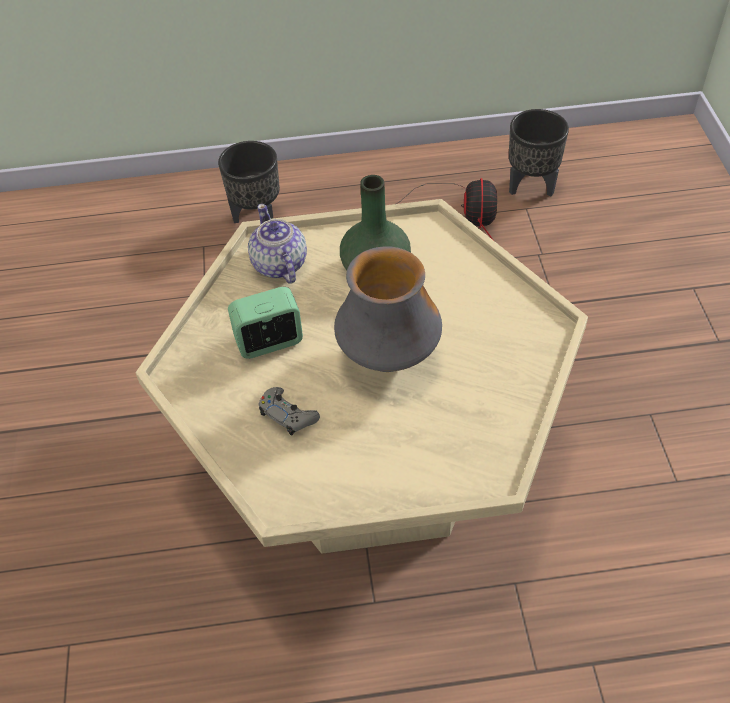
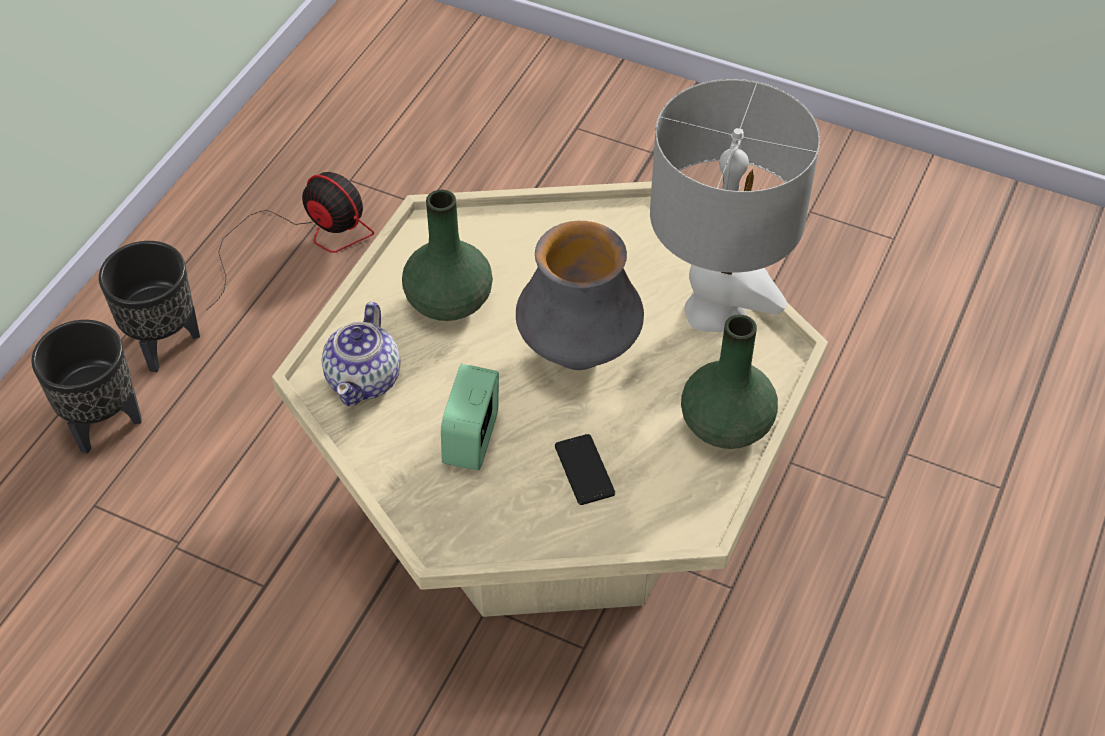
camera: 60 degrees left, 0 degrees up
teapot [248,204,307,284] -> teapot turned 90 degrees counterclockwise [322,302,401,406]
grey game controller [258,387,320,435] -> phone [555,434,615,505]
black planter [509,109,569,196] -> black planter moved to [99,241,200,372]
none -> grey table lamp [650,79,820,332]
none -> green vase [681,315,778,449]

